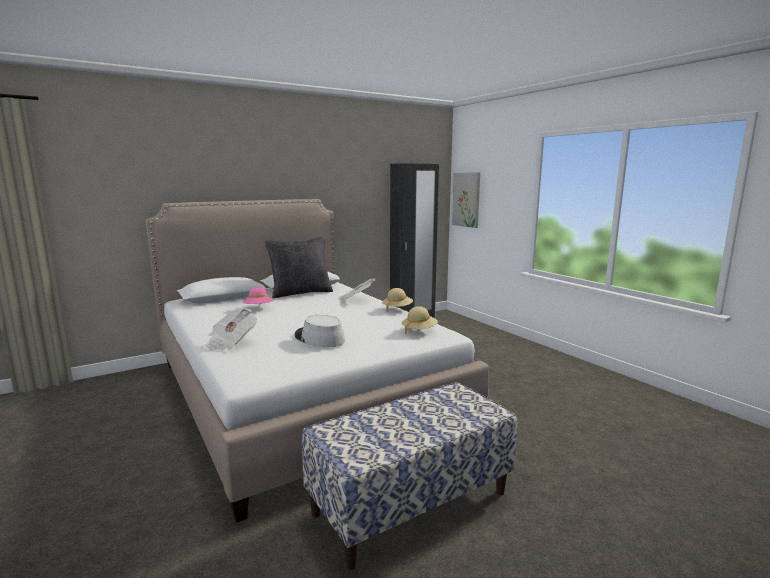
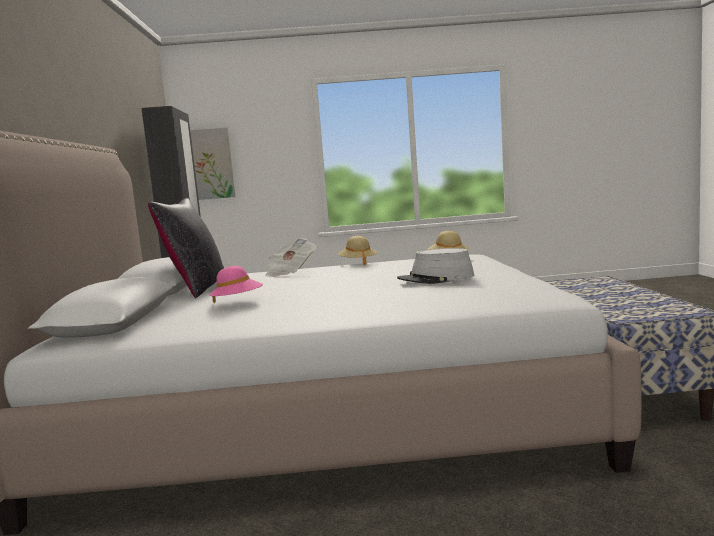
camera: 60 degrees left, 5 degrees down
newspaper [204,309,257,350] -> none

